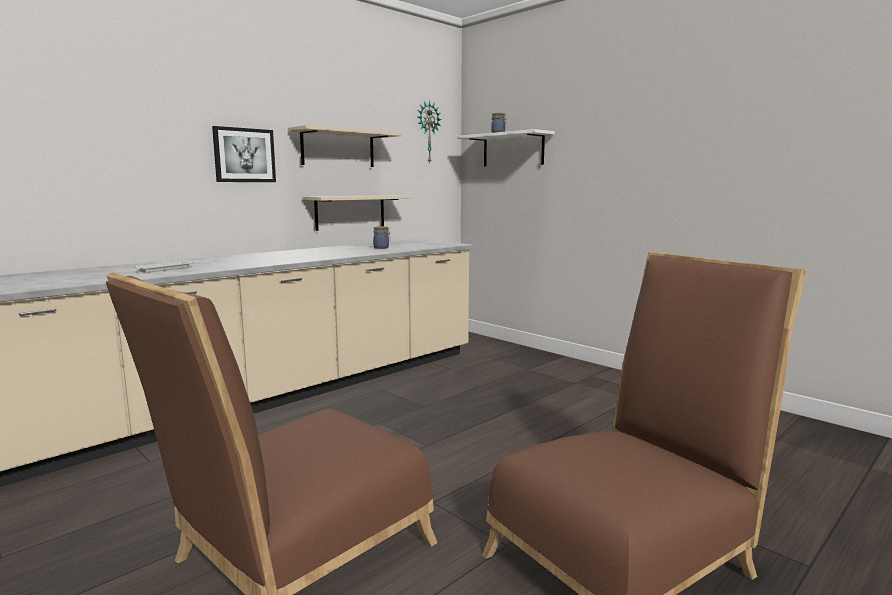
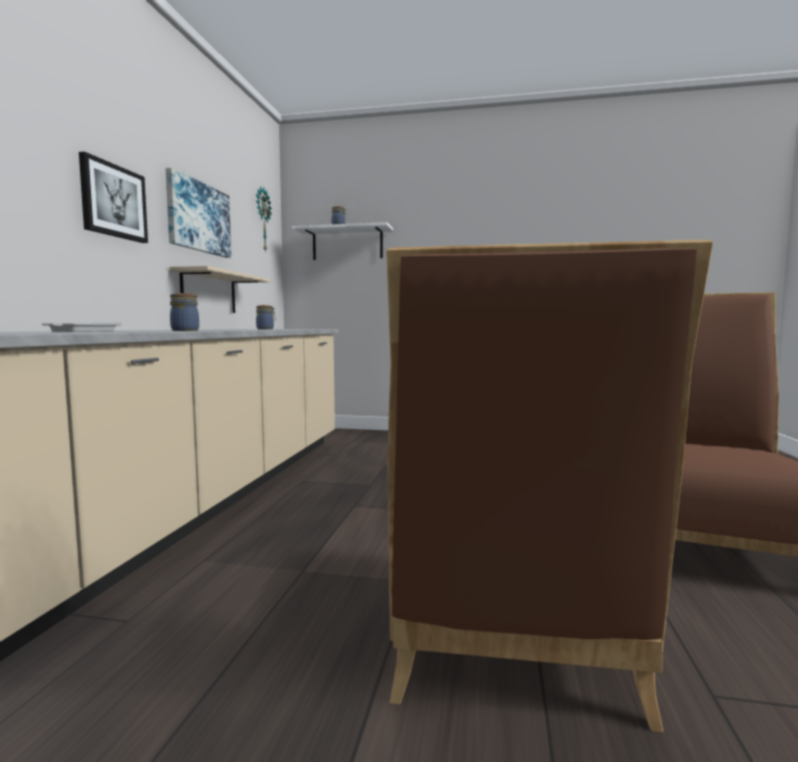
camera: 35 degrees left, 5 degrees down
beige shelf [288,125,402,167] -> picture [166,168,231,258]
none -> jar [170,293,199,331]

